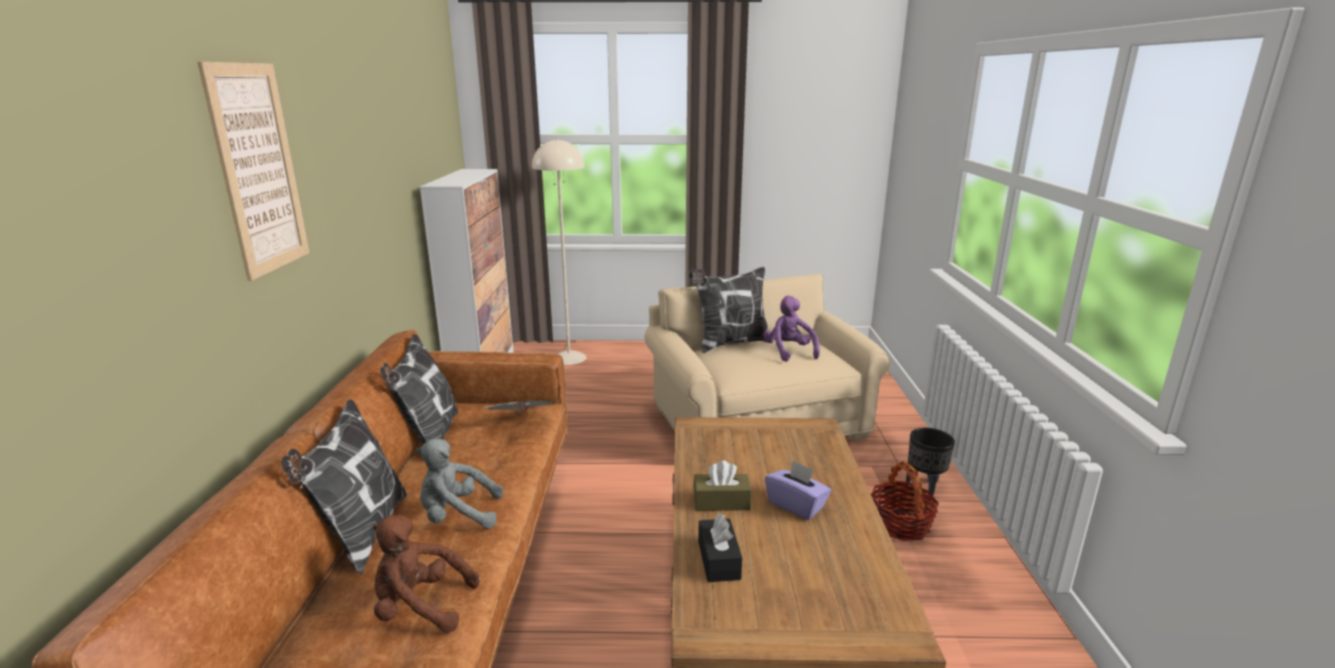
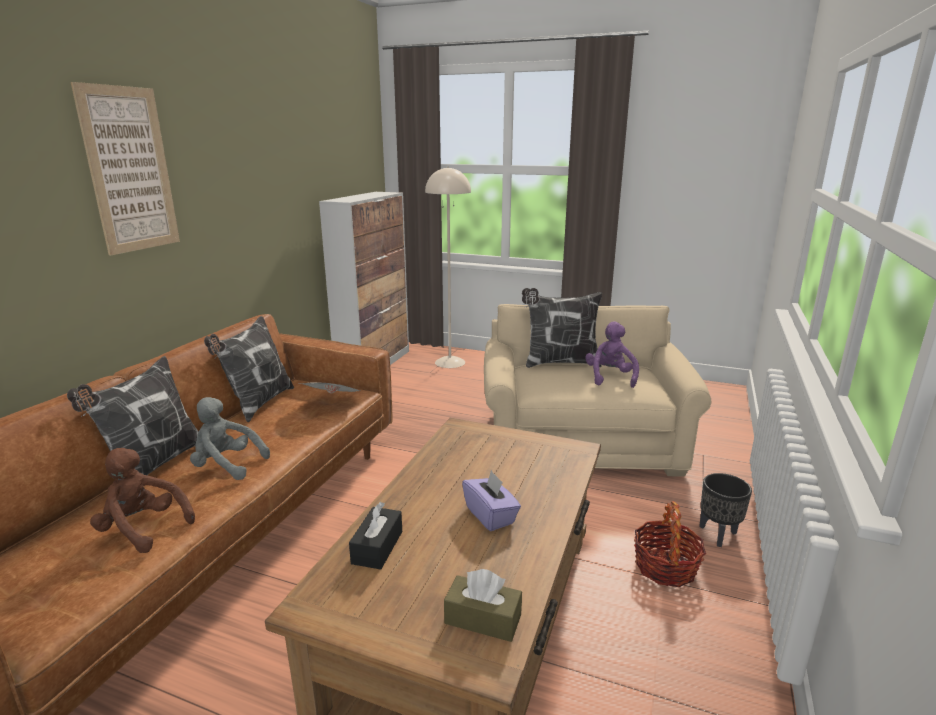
camera: 20 degrees right, 0 degrees up
brown tissue box [694,461,752,511] -> brown tissue box moved to [444,569,522,642]

